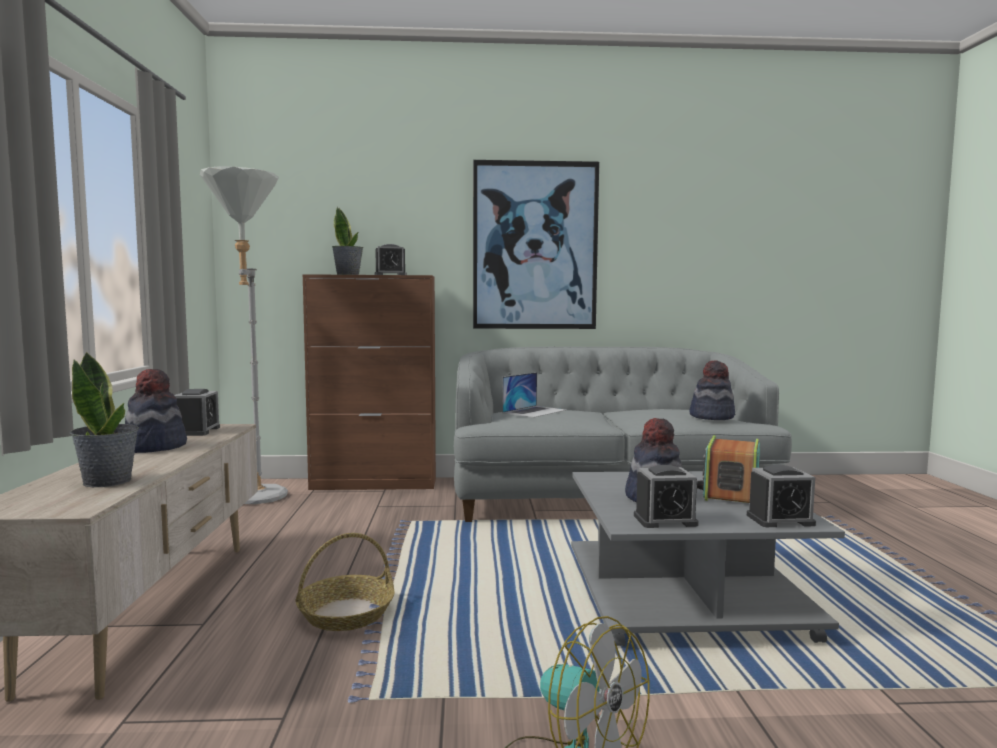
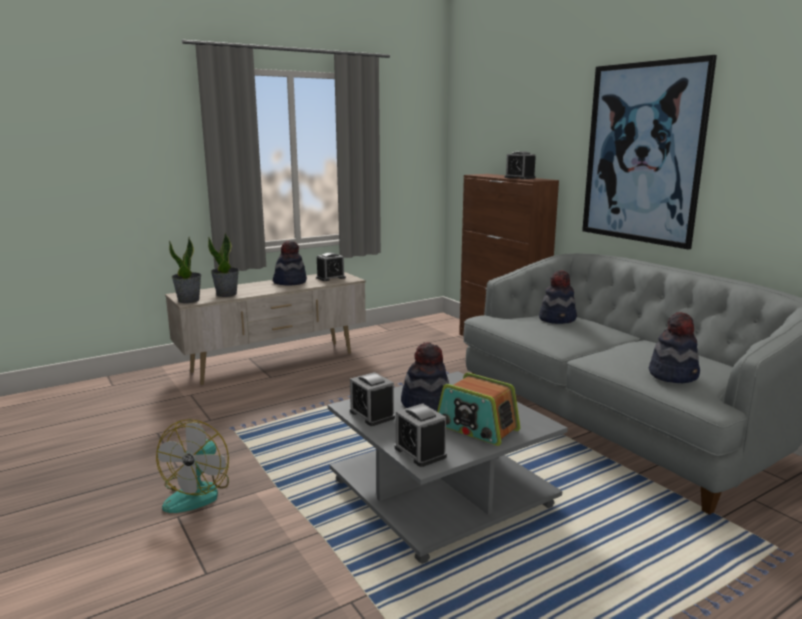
camera: 60 degrees right, 10 degrees up
grey floor lamp [200,166,288,504] -> none
basket [295,533,395,631] -> none
potted plant [332,207,363,275] -> potted plant moved to [169,237,201,303]
laptop [502,372,566,418] -> hat [539,270,577,324]
radio [697,435,760,503] -> radio turned 135 degrees counterclockwise [437,373,520,446]

